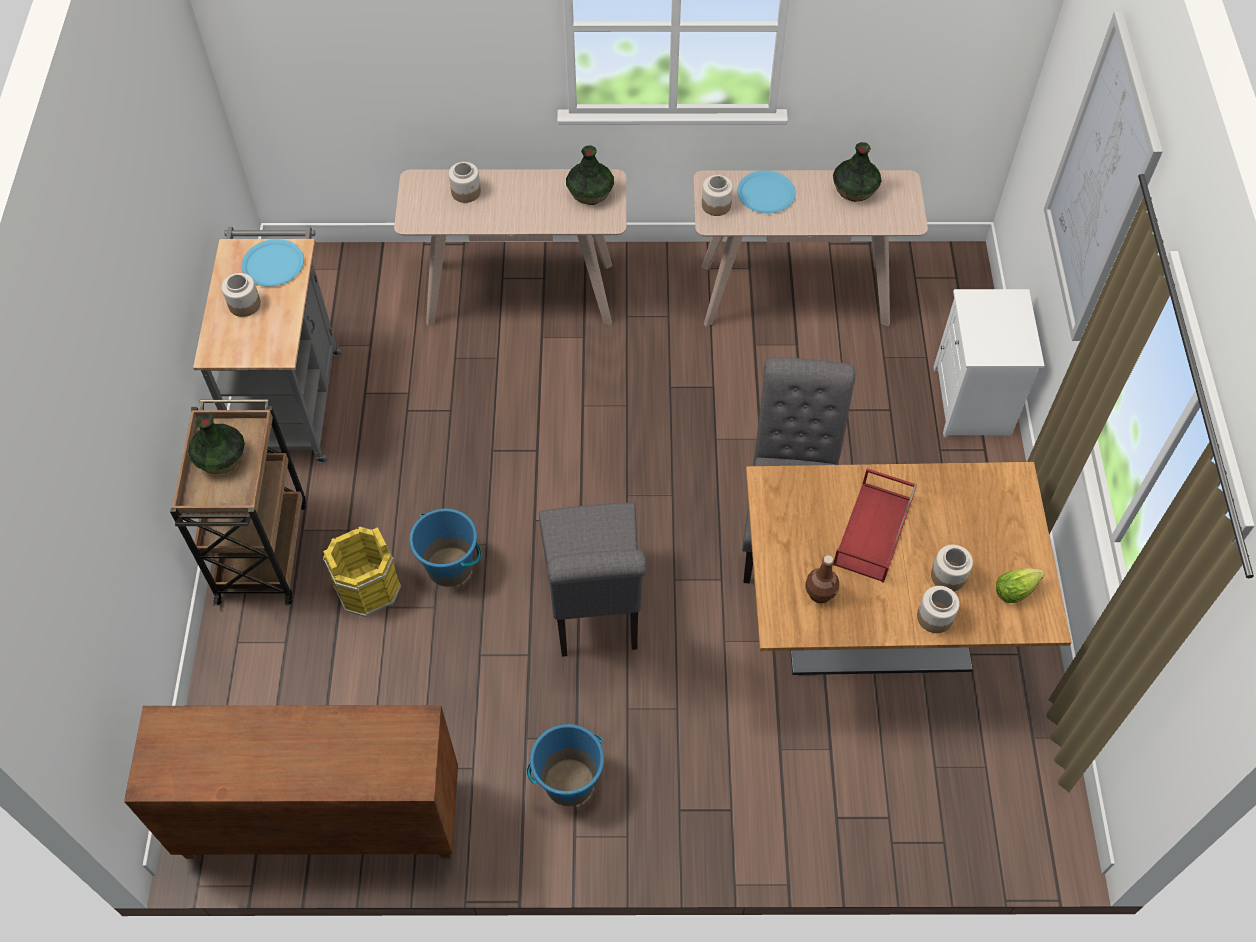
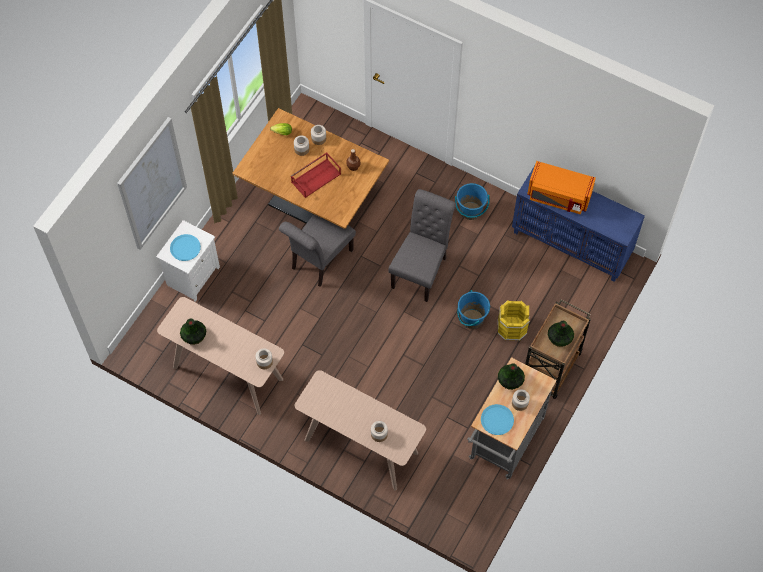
camera: 150 degrees left, 5 degrees up
brown cabinet [124,705,458,859] -> blue cabinet [512,166,645,282]
vase [566,145,614,205] -> vase moved to [498,363,525,390]
blue plate [737,170,796,213] -> blue plate moved to [170,234,201,261]
none -> orange microwave [527,161,596,214]

